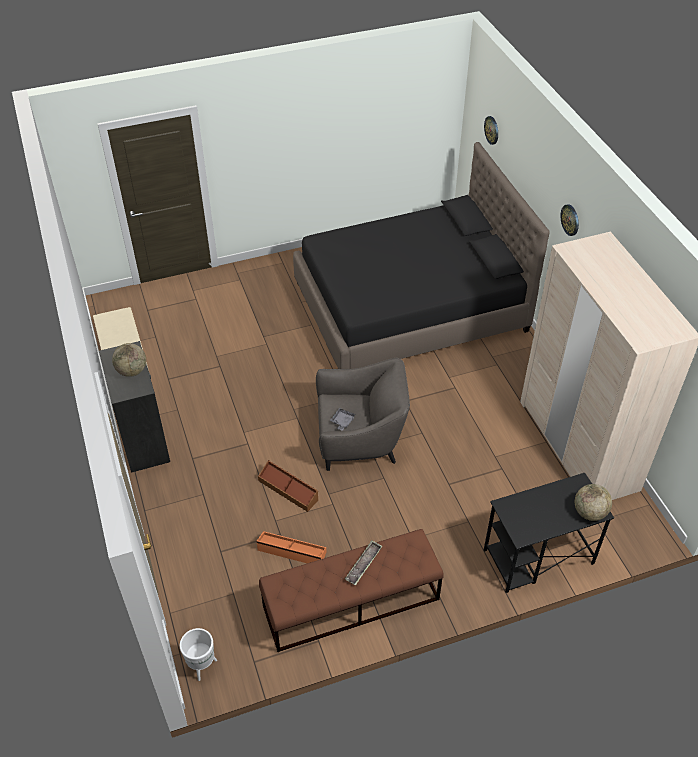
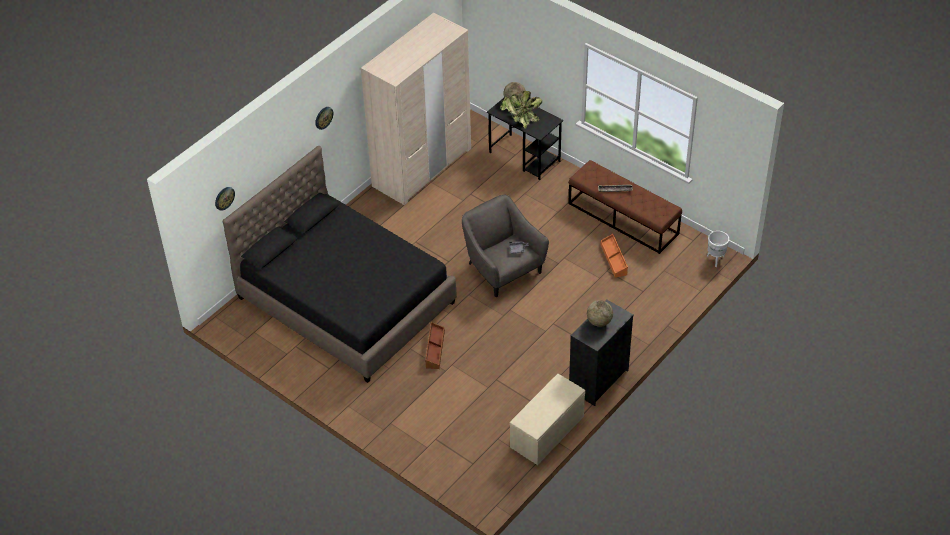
camera: 120 degrees left, 0 degrees up
brown storage box [258,460,318,512] -> brown storage box moved to [425,322,445,369]
none -> potted plant [500,91,542,129]

